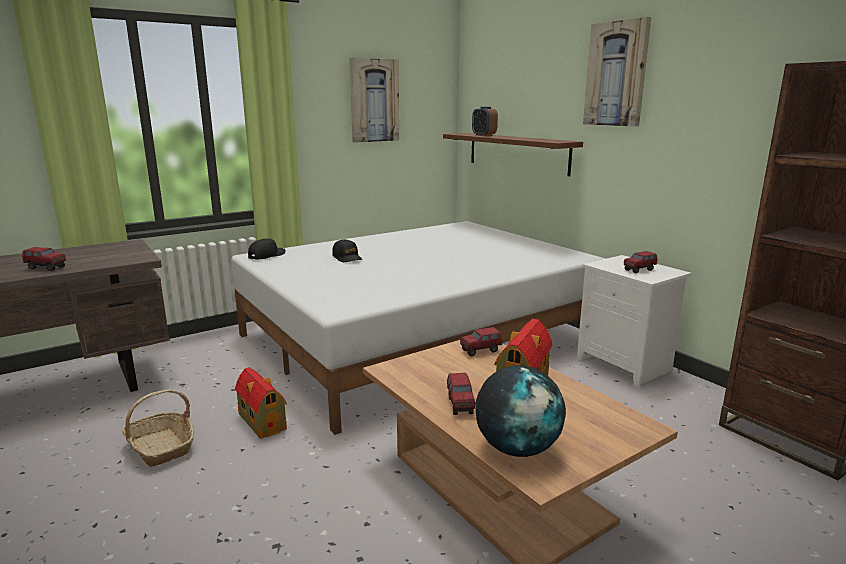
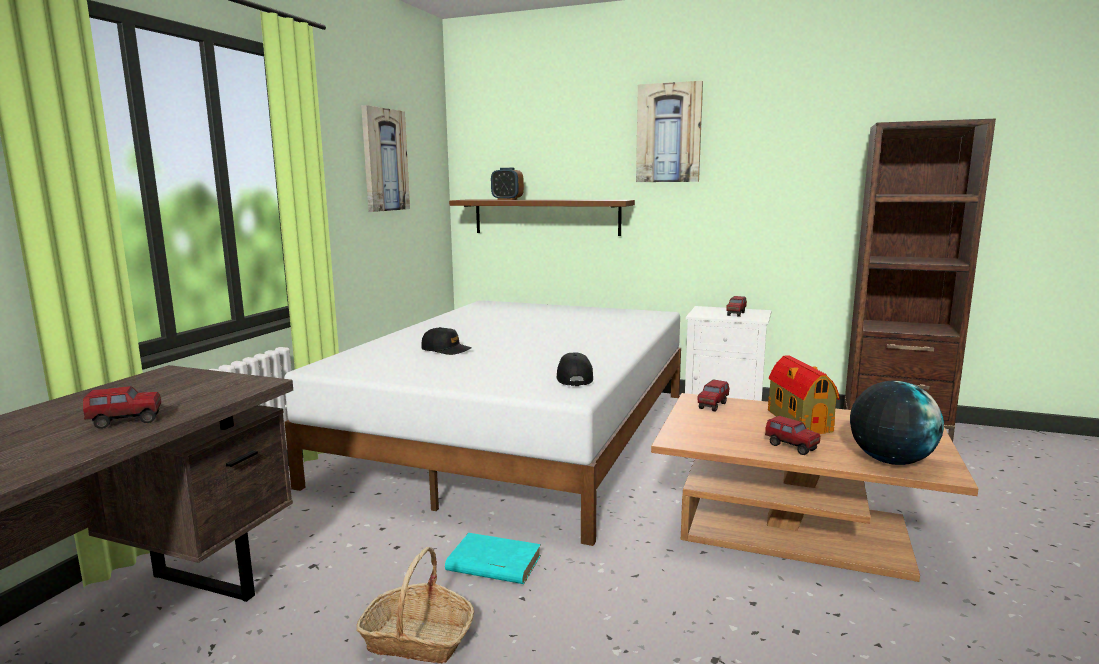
camera: 35 degrees left, 5 degrees down
toy house [235,367,287,439] -> turquoise book [445,533,541,584]
black cap [248,238,286,259] -> black cap moved to [557,353,593,386]

